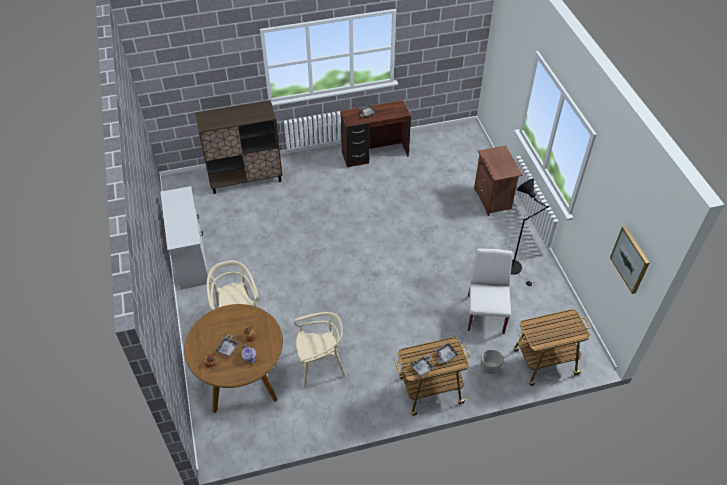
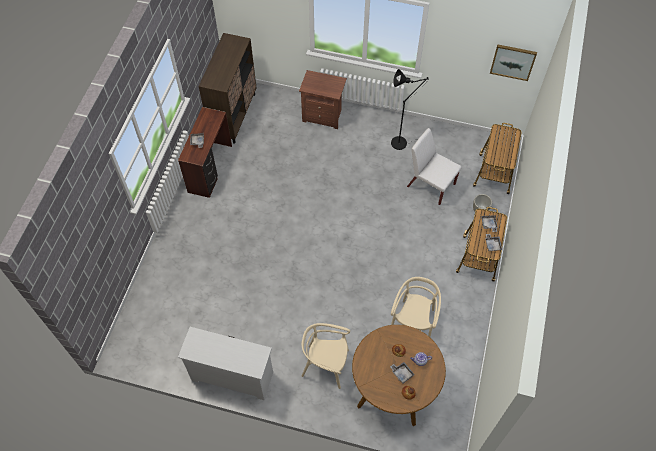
camera: 60 degrees left, 10 degrees up
brown cabinet [195,100,283,194] -> brown cabinet moved to [198,33,257,144]

